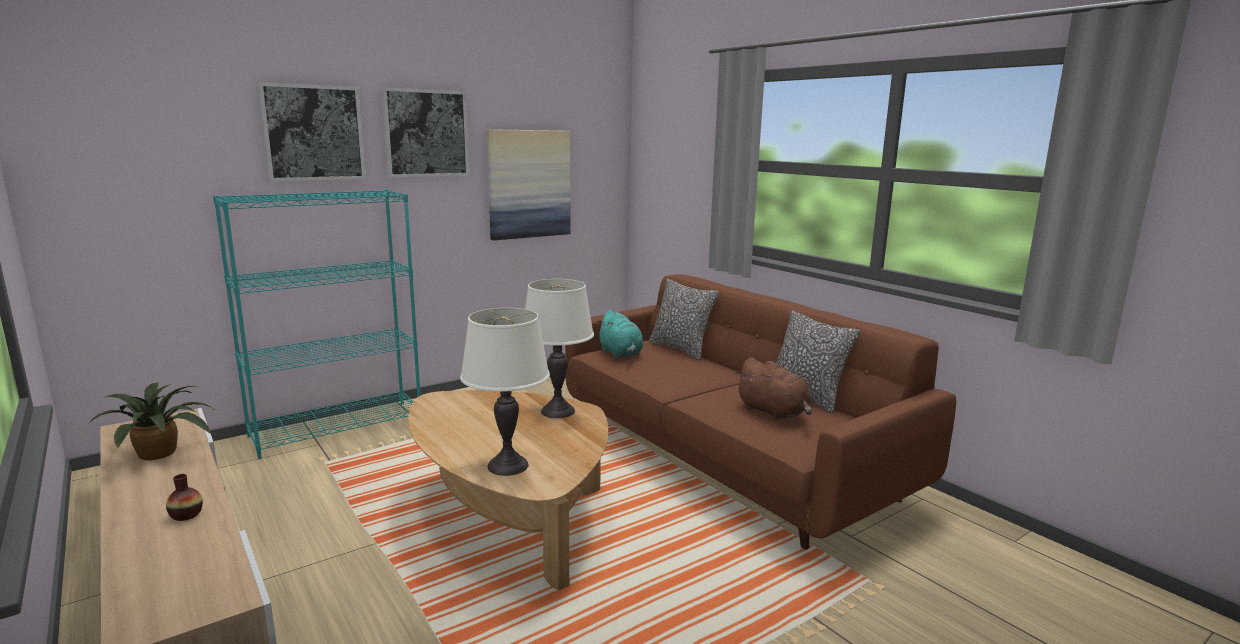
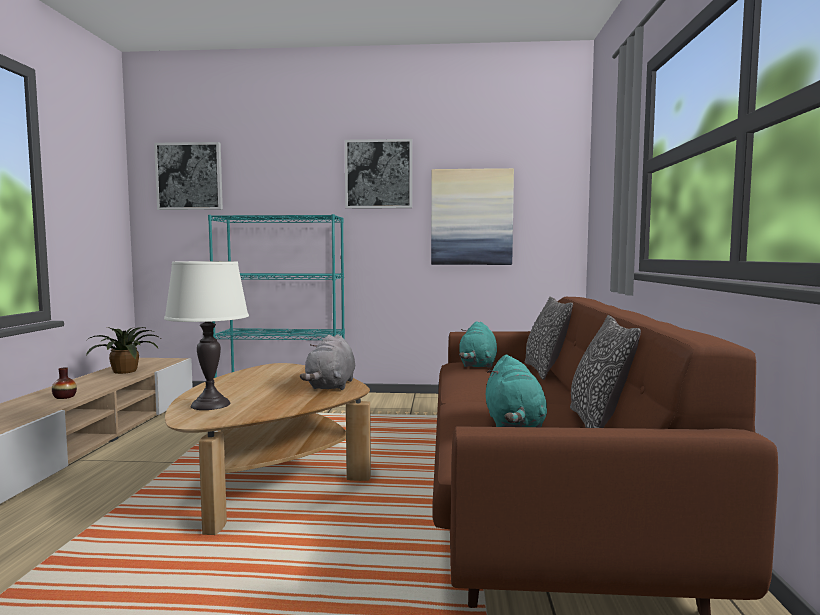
camera: 40 degrees right, 10 degrees down
picture [257,82,366,181] -> picture moved to [154,142,223,210]
white table lamp [525,279,594,418] -> grey plush toy [300,335,355,390]
brown plush toy [735,357,812,420] -> turquoise plush toy [486,355,547,427]

